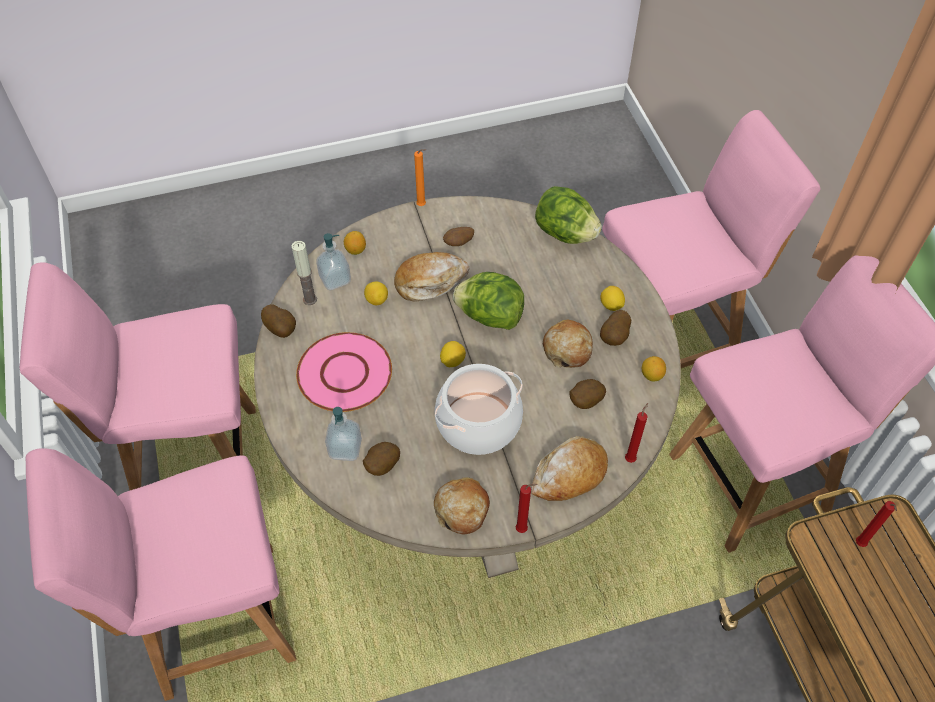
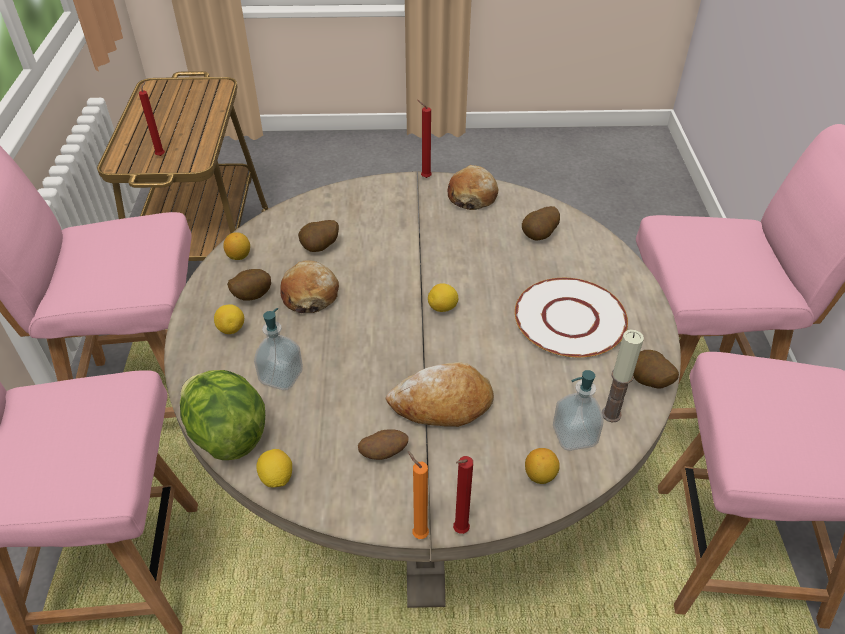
camera: 165 degrees left, 10 degrees down
pink plate [296,332,392,412] -> white plate [515,278,628,357]
soap dispenser [325,407,362,461] -> soap dispenser moved to [254,308,303,390]
lemon [364,281,388,305] -> lemon moved to [256,449,292,487]
cooking pot [435,364,523,455] -> none
lettuce [453,272,524,330] -> none
bread [531,436,608,501] -> none
red candle [625,403,648,463] -> red candle moved to [453,456,473,534]

